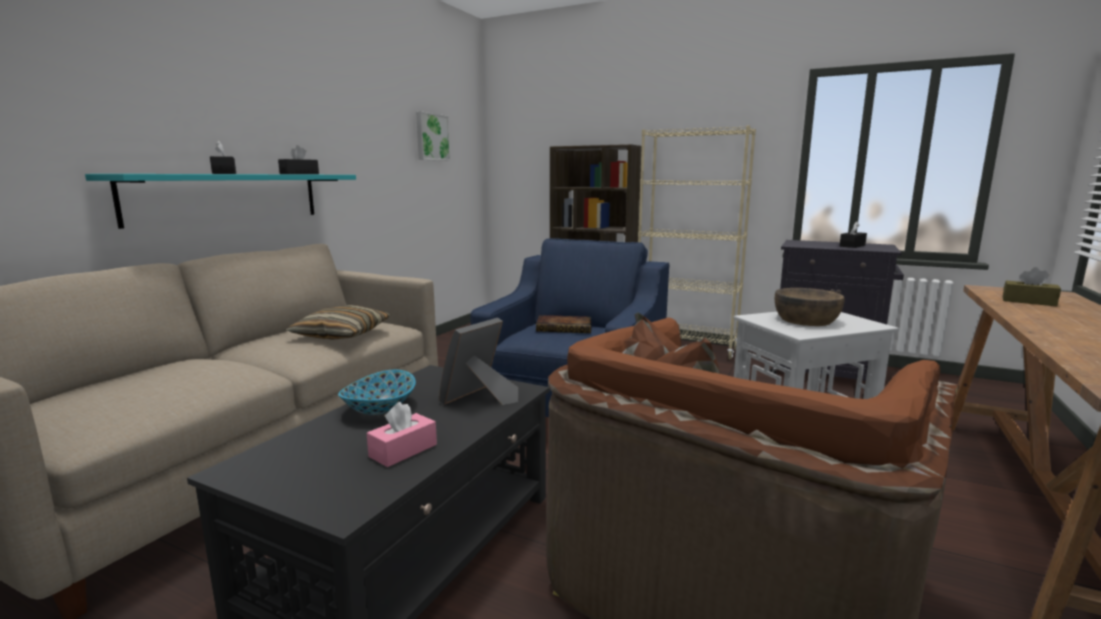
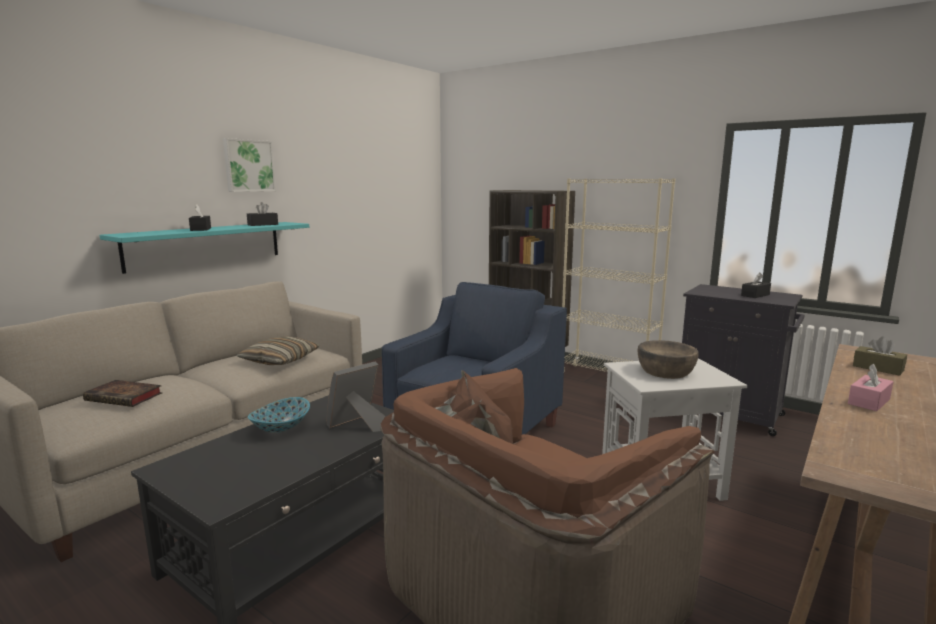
camera: 10 degrees right, 0 degrees up
pink tissue box [367,402,437,467] -> pink tissue box moved to [848,364,894,411]
picture [416,111,451,161] -> picture moved to [223,138,276,192]
book [536,315,591,333] -> book moved to [83,380,162,407]

